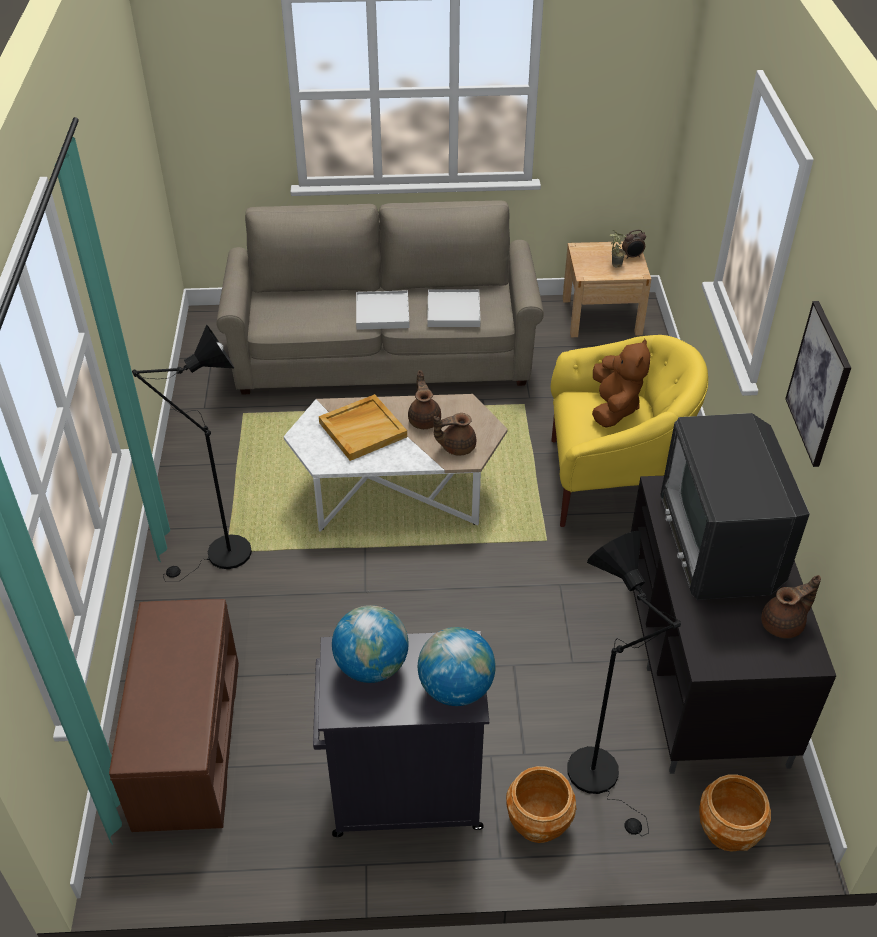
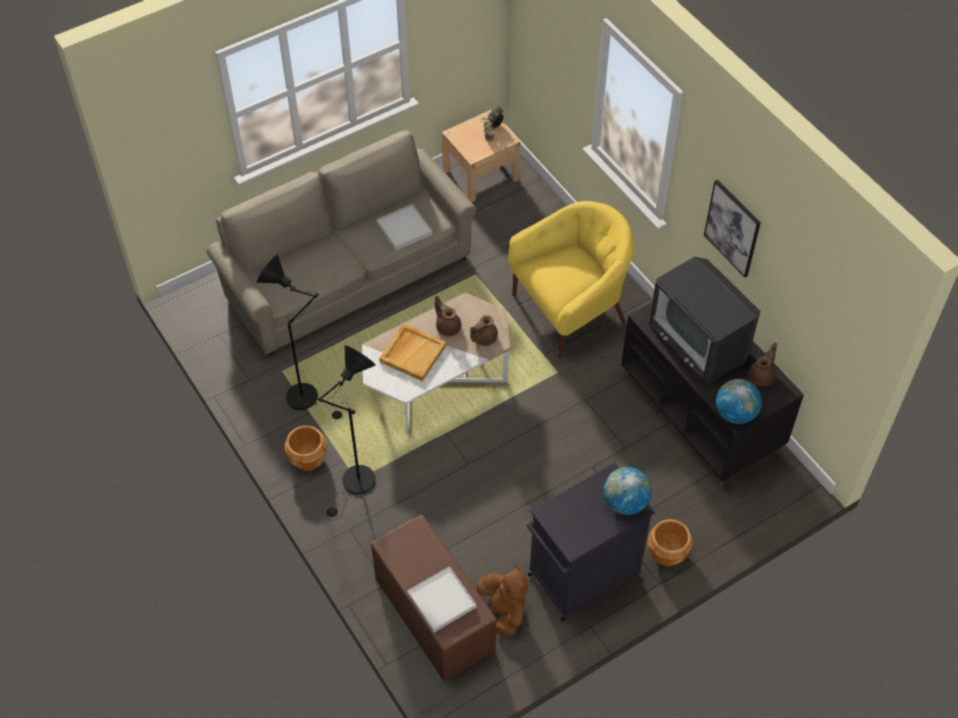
camera: 30 degrees left, 10 degrees up
globe [332,605,409,683] -> globe moved to [716,379,762,424]
white tray [356,290,410,330] -> white tray moved to [407,566,476,632]
black floor lamp [567,531,681,836] -> black floor lamp moved to [257,255,342,419]
brown plush toy [592,339,650,428] -> brown plush toy moved to [477,565,528,636]
brown planter [699,775,771,852] -> brown planter moved to [285,425,327,471]

